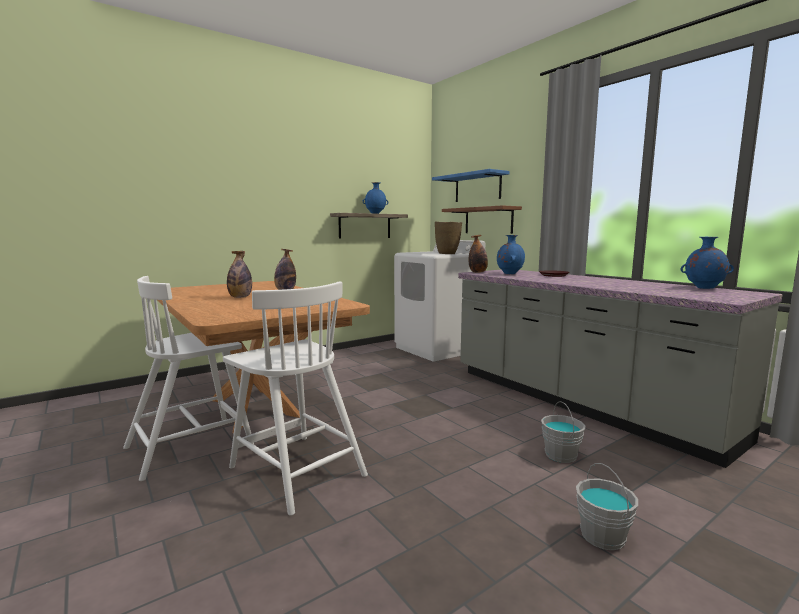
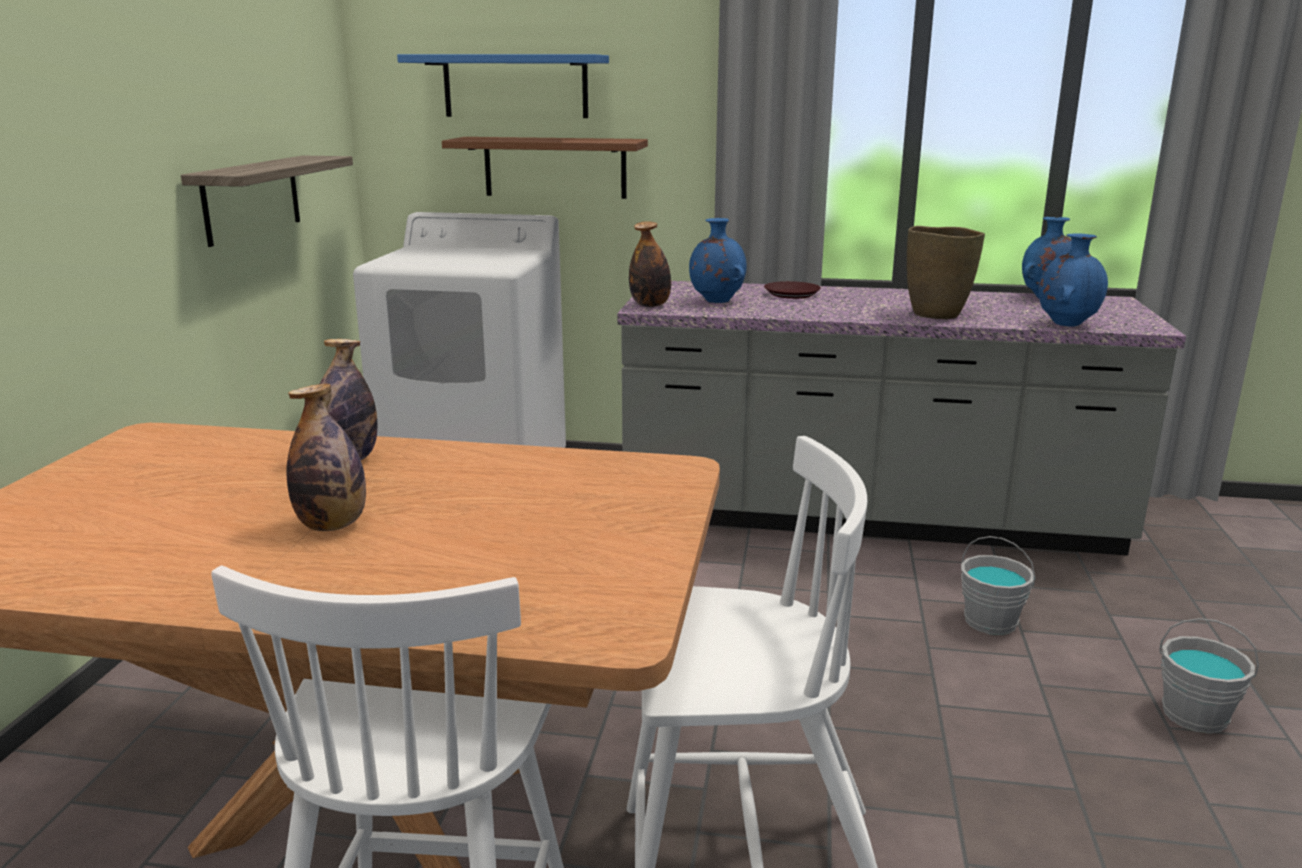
camera: 45 degrees left, 10 degrees up
blue vase [363,182,388,214] -> blue vase moved to [1039,233,1108,326]
brown vase [435,221,462,254] -> brown vase moved to [907,226,985,319]

